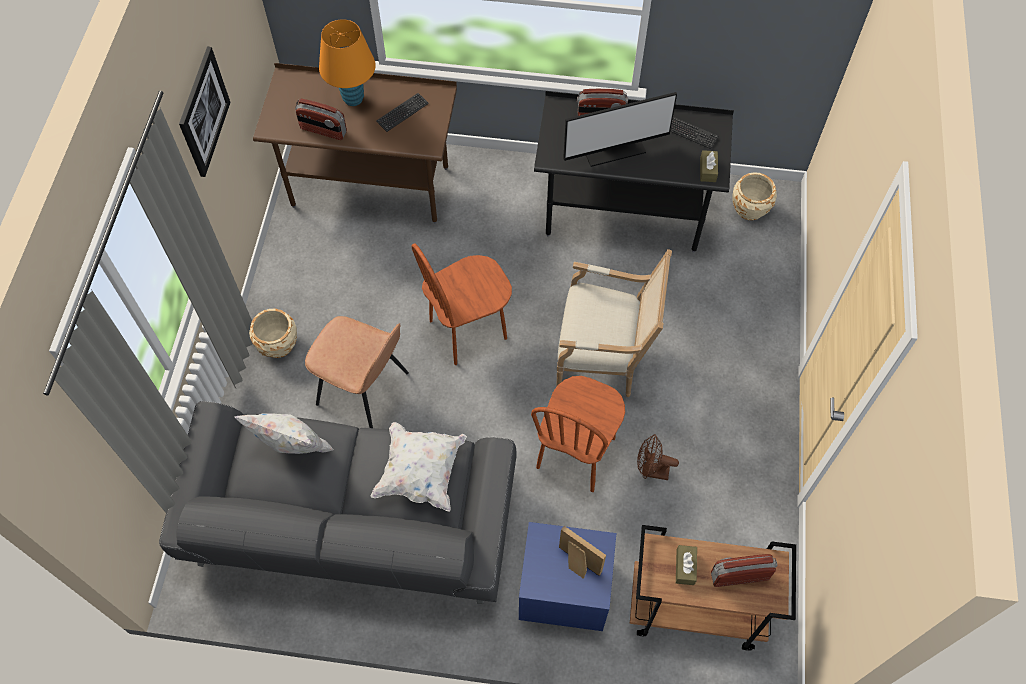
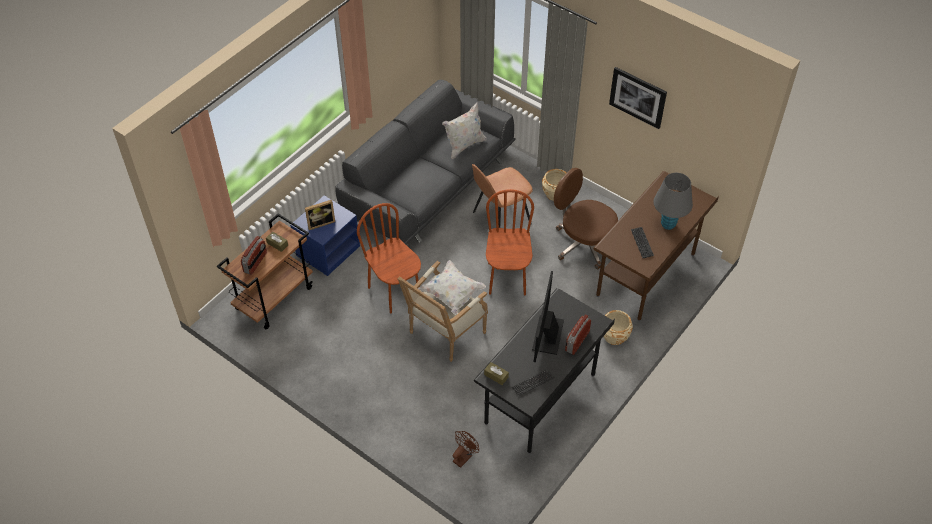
camera: 120 degrees right, 10 degrees down
radio [295,99,347,140] -> none
orange table lamp [319,19,376,106] -> grey table lamp [654,173,693,230]
white pillow [371,422,467,511] -> white pillow moved to [418,260,486,315]
brown fan [637,434,679,480] -> brown fan moved to [453,431,479,468]
beige planter [732,172,777,220] -> beige planter moved to [603,310,633,345]
none -> brown office chair [554,168,618,269]

